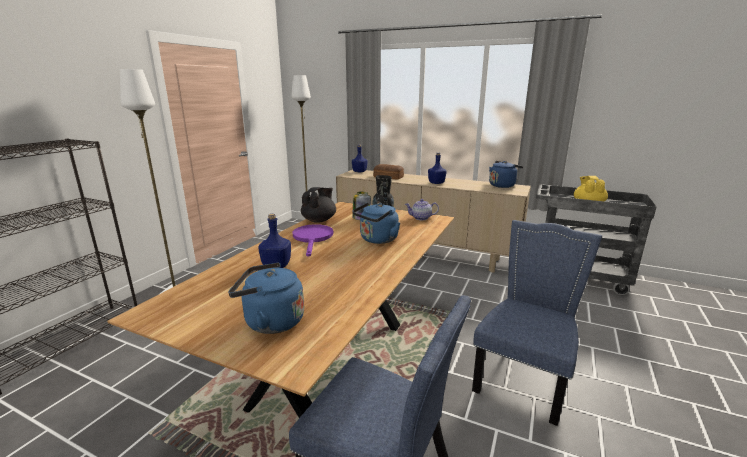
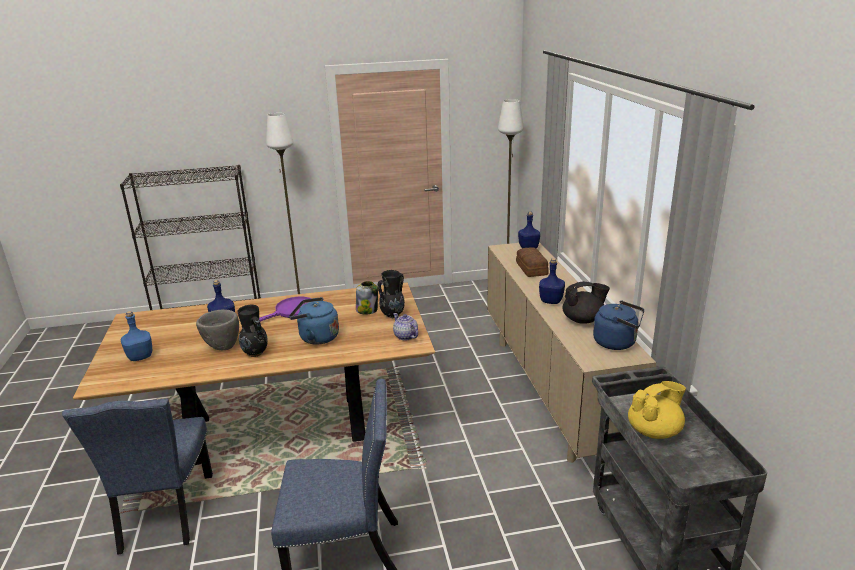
camera: 55 degrees right, 5 degrees up
blue kettle [228,262,304,334] -> blue bottle [121,311,152,361]
black teapot [301,187,336,223] -> black teapot moved to [562,282,610,324]
none -> grey bowl [196,309,239,350]
none -> black vase [237,305,268,357]

